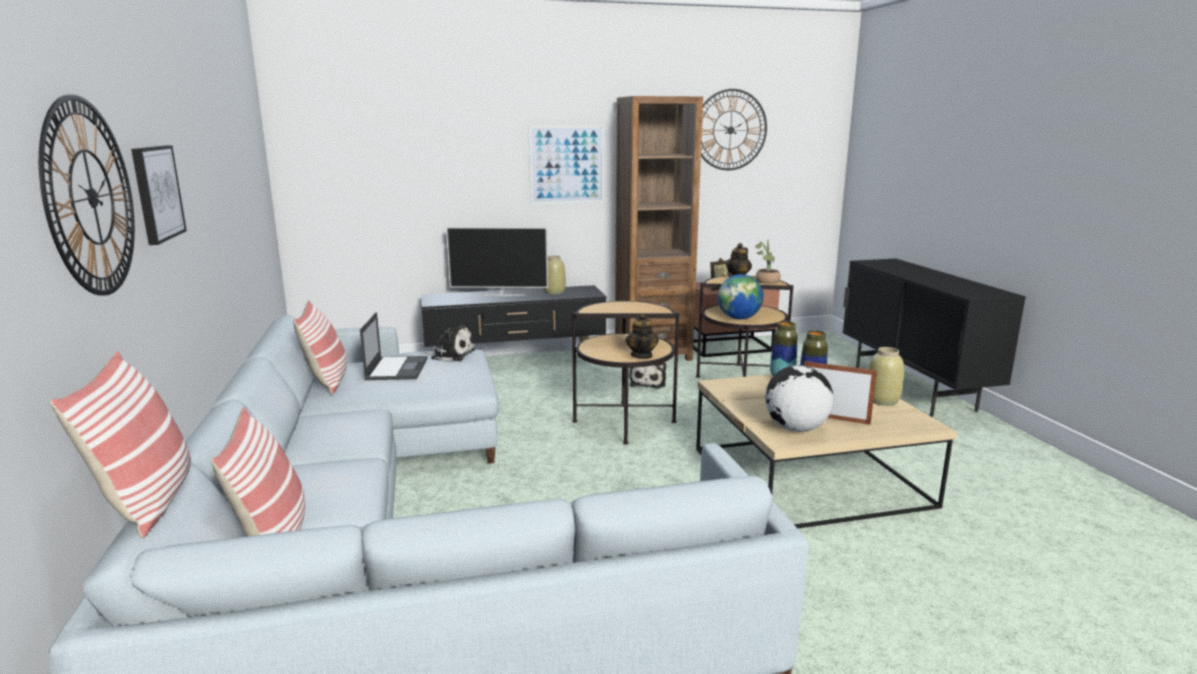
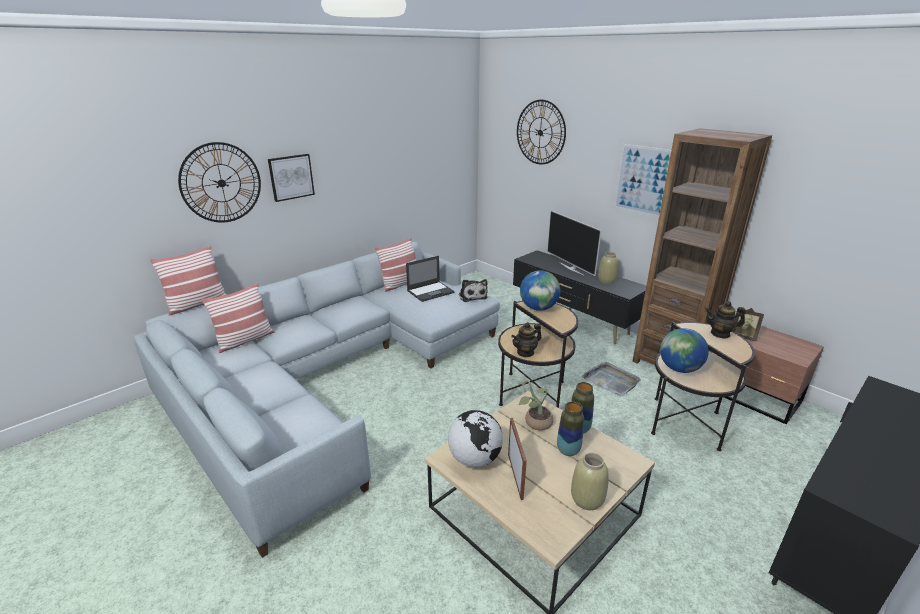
camera: 60 degrees right, 10 degrees up
plush toy [629,362,666,388] -> grey tray [582,361,641,397]
wall clock [701,89,767,170] -> wall clock moved to [517,100,566,165]
potted plant [755,240,781,284] -> potted plant moved to [519,380,554,431]
none -> globe [520,270,560,311]

